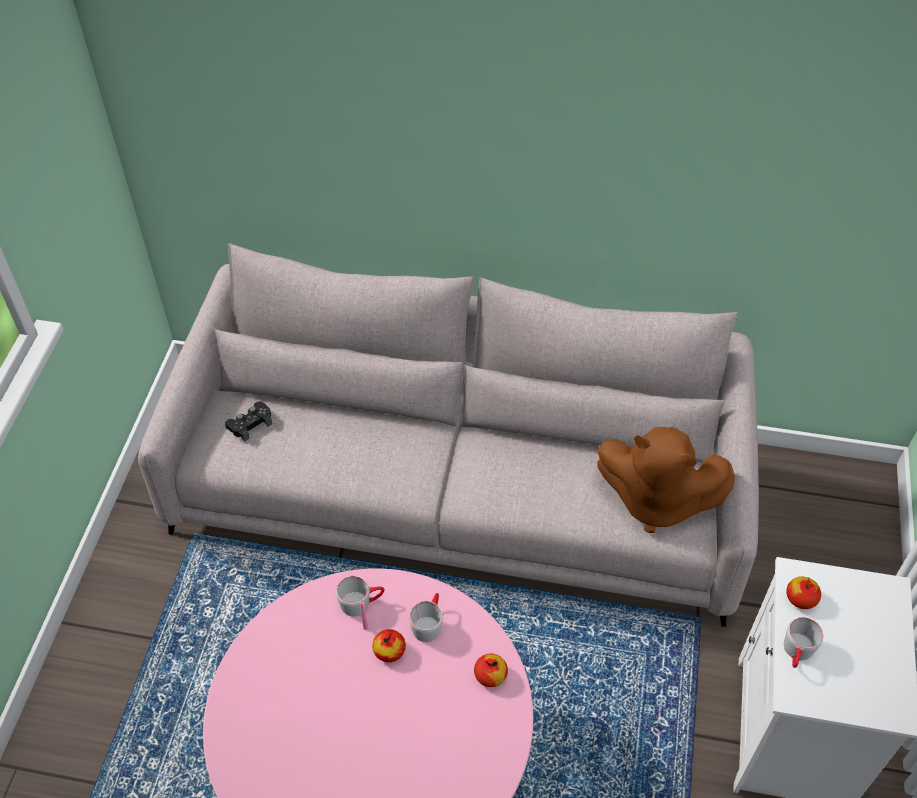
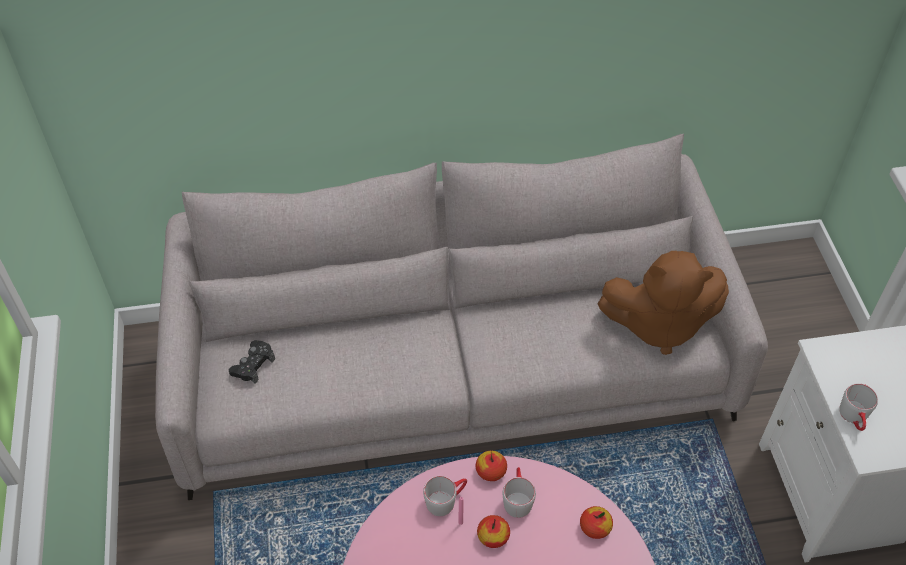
camera: 20 degrees left, 0 degrees up
apple [786,577,821,609] -> apple moved to [475,450,507,481]

